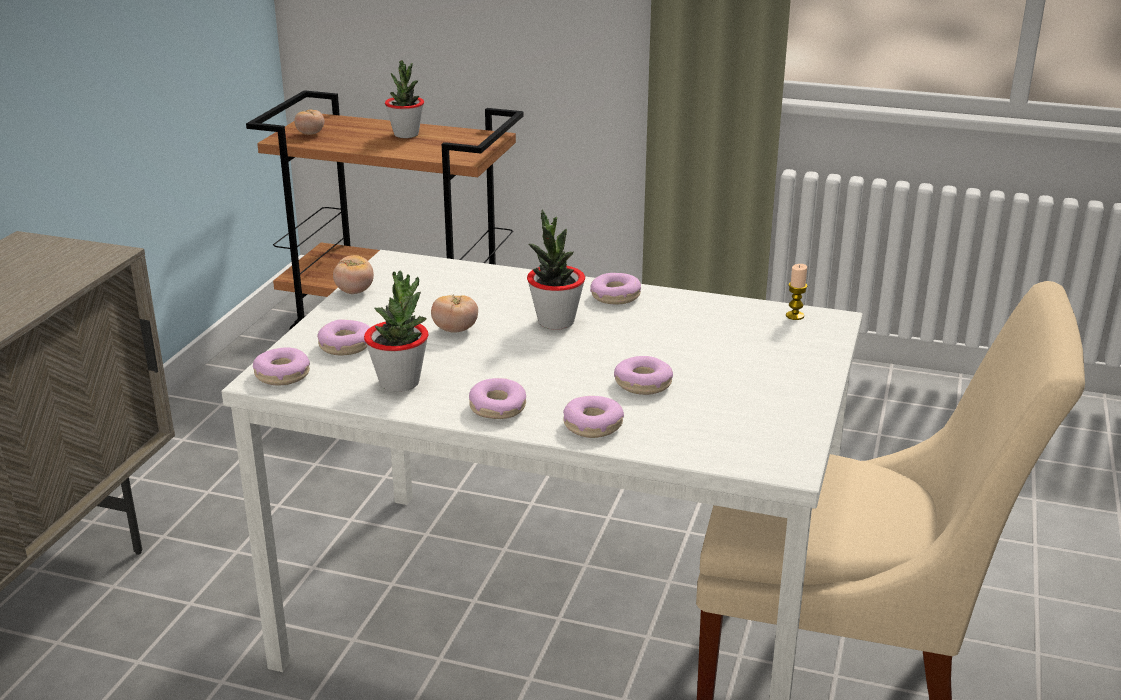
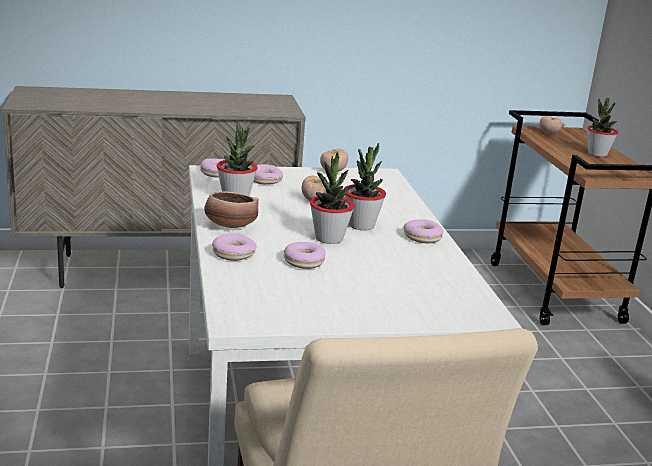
camera: 60 degrees right, 5 degrees down
donut [469,378,526,419] -> bowl [204,191,259,228]
candle [786,264,807,320] -> none
none -> potted plant [310,151,355,244]

